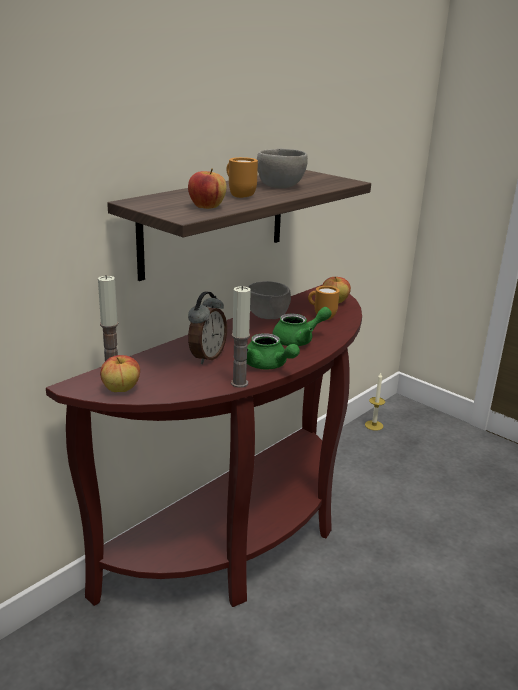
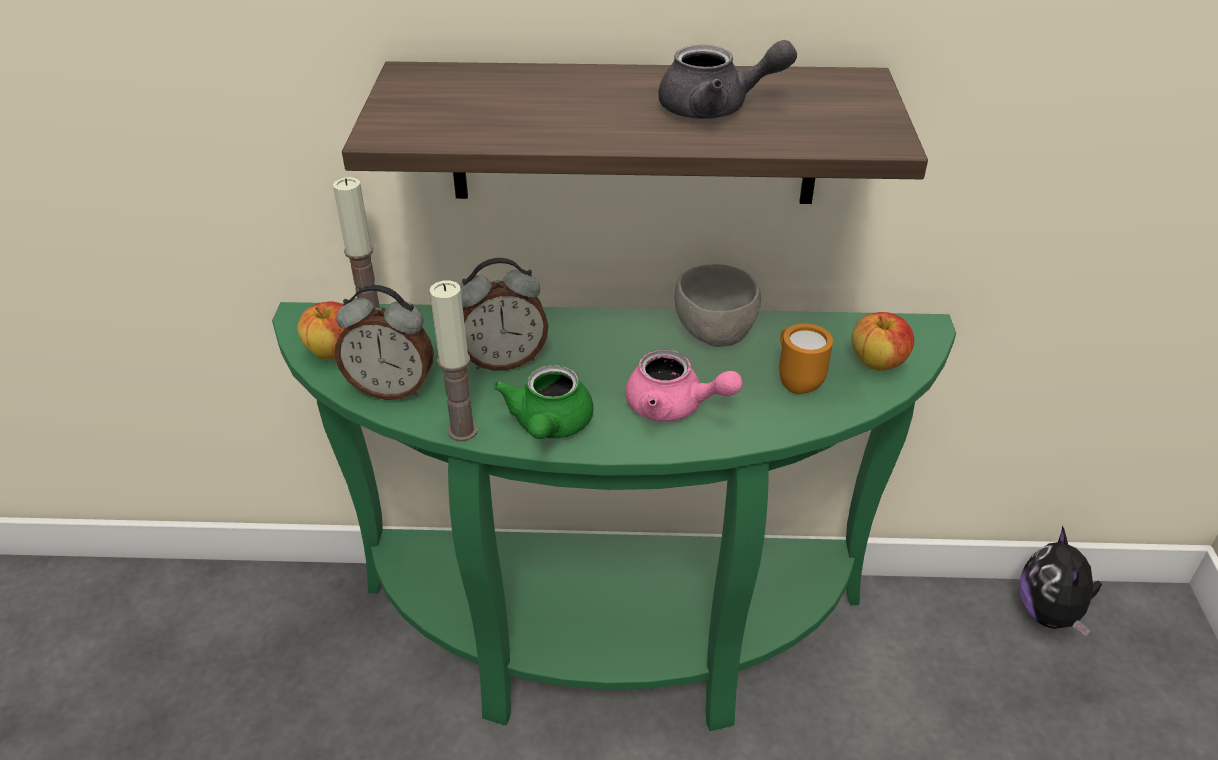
camera: 50 degrees right, 15 degrees up
brown console table [46,285,362,607] -> green console table [272,302,956,731]
apple [188,168,227,209] -> none
orange mug [227,157,258,198] -> none
grey bowl [257,148,308,188] -> grey teapot [658,40,797,119]
green teapot [272,307,332,346] -> pink teapot [625,350,742,421]
candle [365,373,385,431] -> plush toy [1019,526,1102,636]
none -> alarm clock [335,285,434,400]

